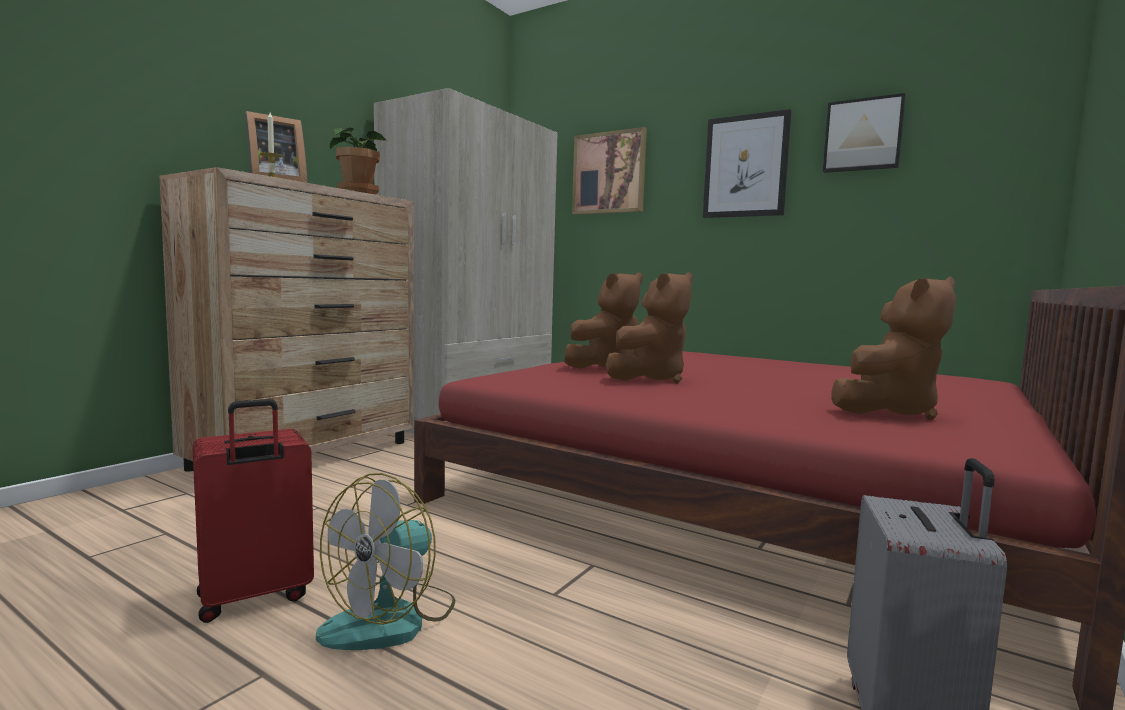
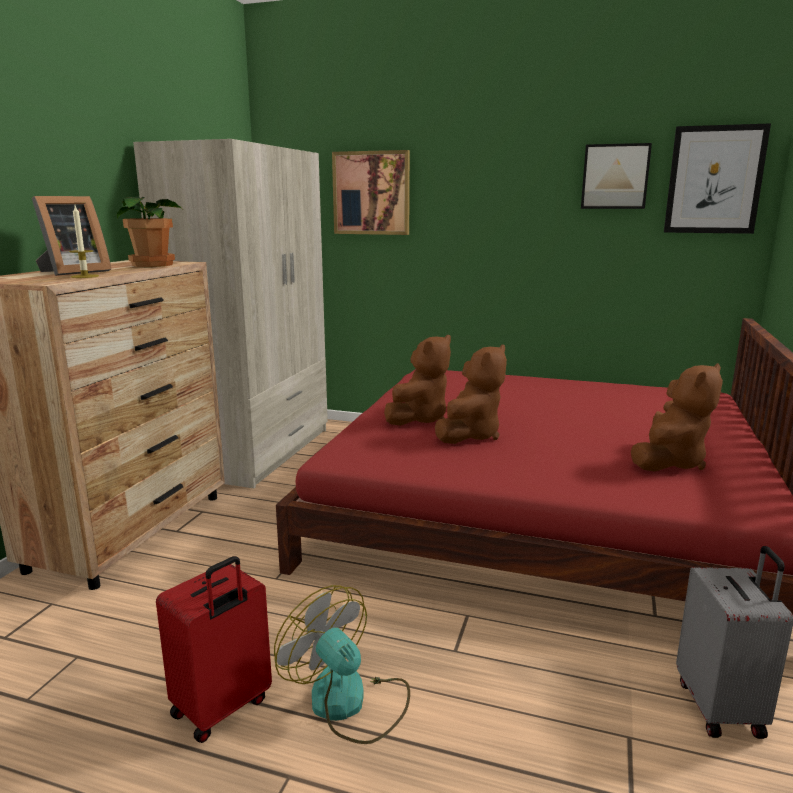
camera: 15 degrees left, 10 degrees up
fan [316,473,455,650] -> fan turned 120 degrees clockwise [274,585,410,744]
picture [703,109,791,218] -> picture moved to [664,123,771,234]

